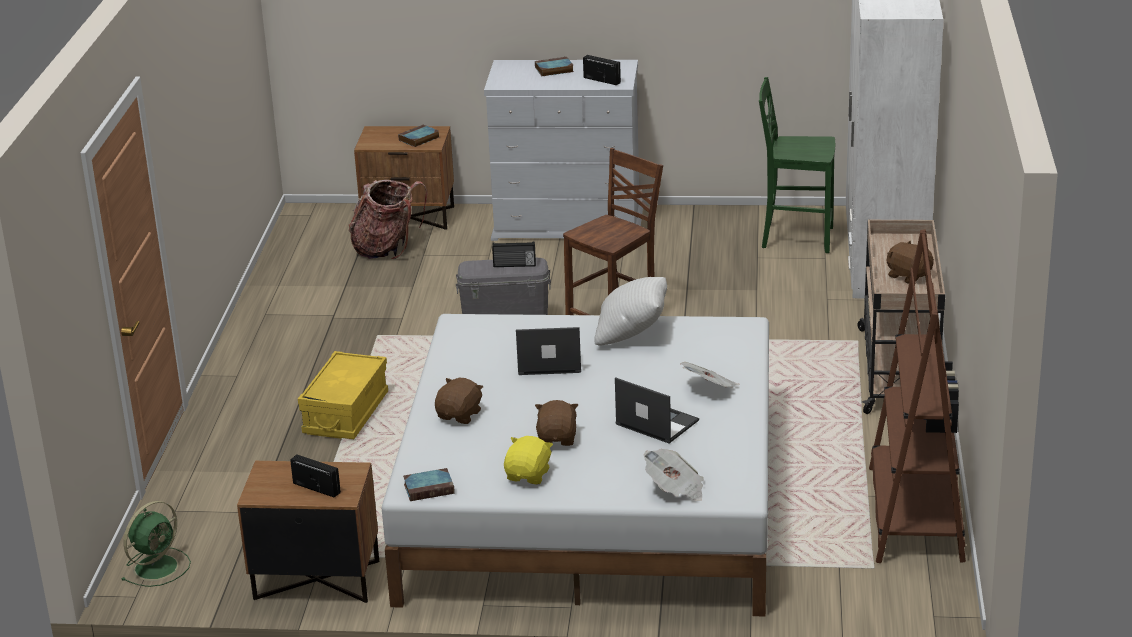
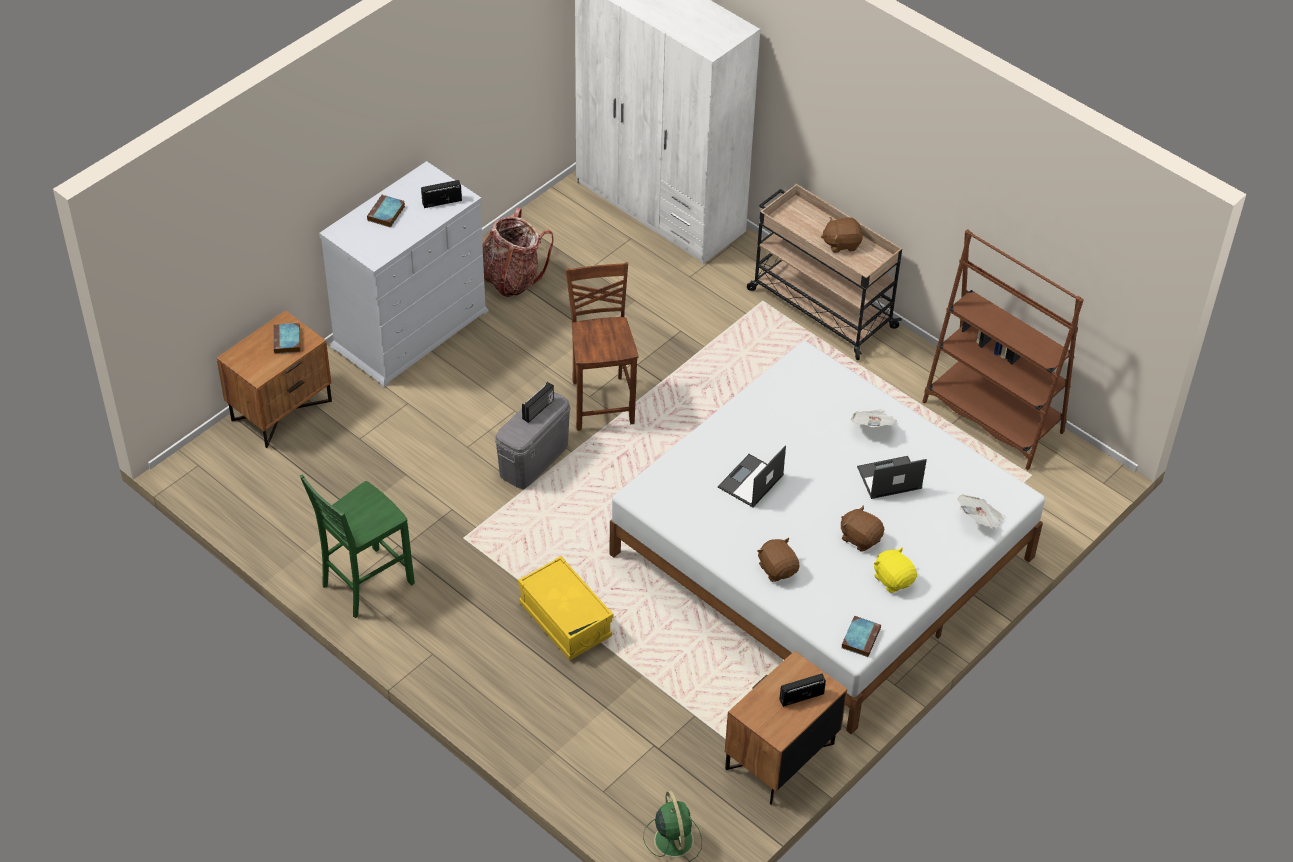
camera: 55 degrees left, 20 degrees up
backpack [349,180,428,259] -> backpack moved to [482,207,554,297]
white pillow [594,277,667,346] -> none
green chair [759,77,835,253] -> green chair moved to [300,474,415,618]

